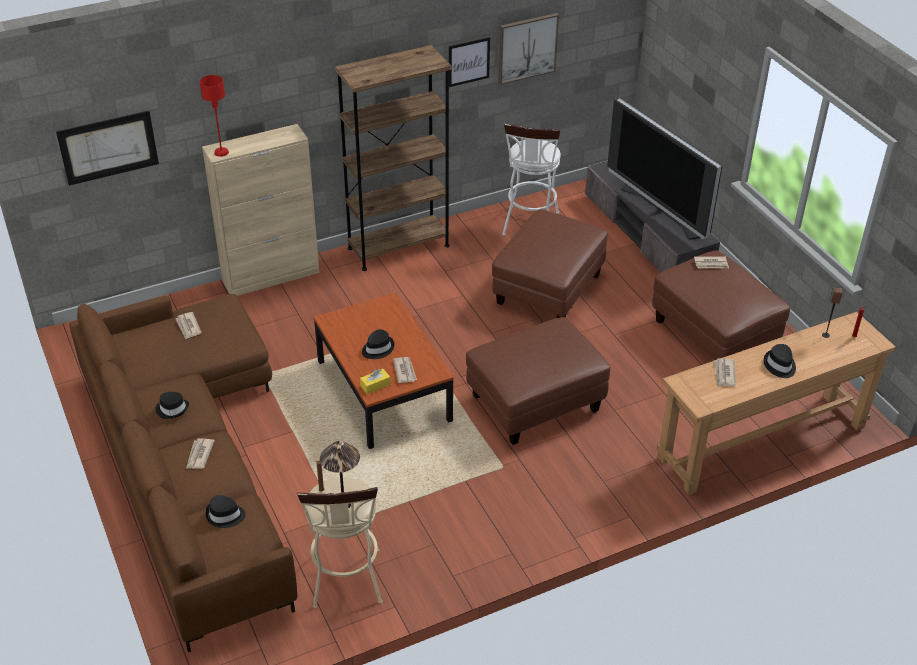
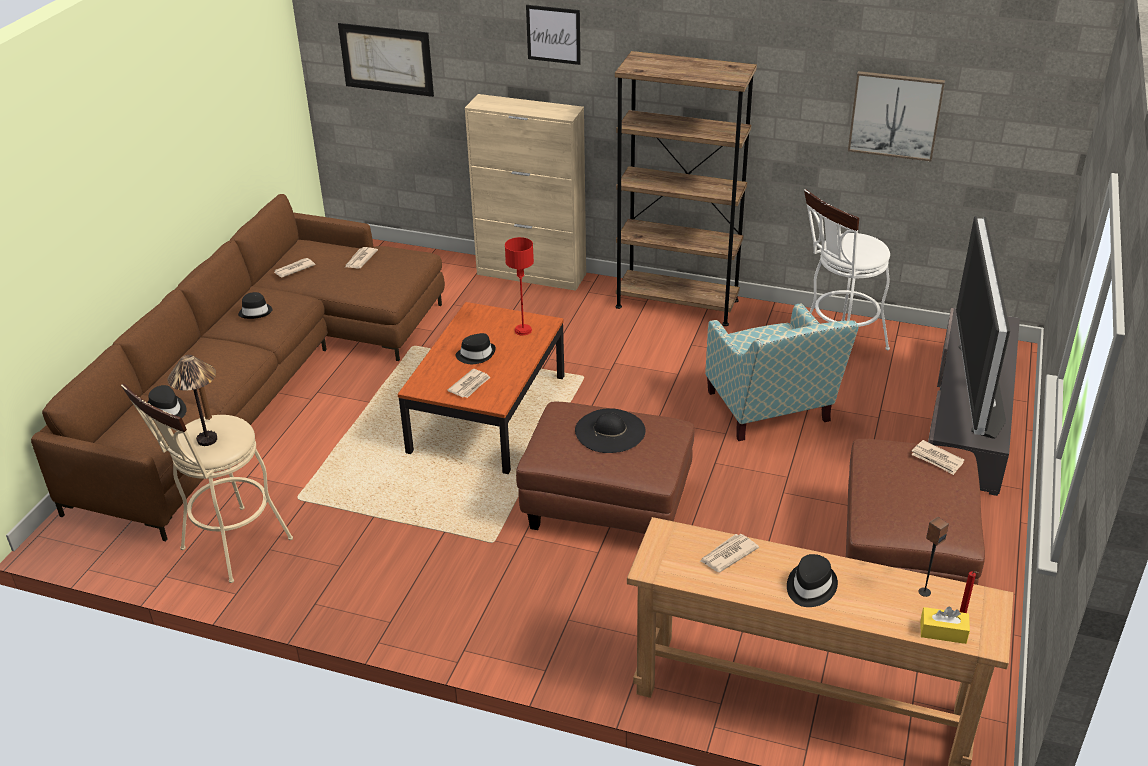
camera: 45 degrees right, 5 degrees down
newspaper [186,438,215,469] -> newspaper moved to [274,258,316,277]
red table lamp [200,75,229,157] -> red table lamp moved to [505,237,534,336]
yellow tissue box [360,369,390,394] -> yellow tissue box moved to [921,607,970,644]
picture [449,37,490,87] -> picture moved to [526,5,581,65]
brown ottoman [492,209,608,318] -> armchair [705,303,858,441]
none -> black hat [575,408,646,453]

